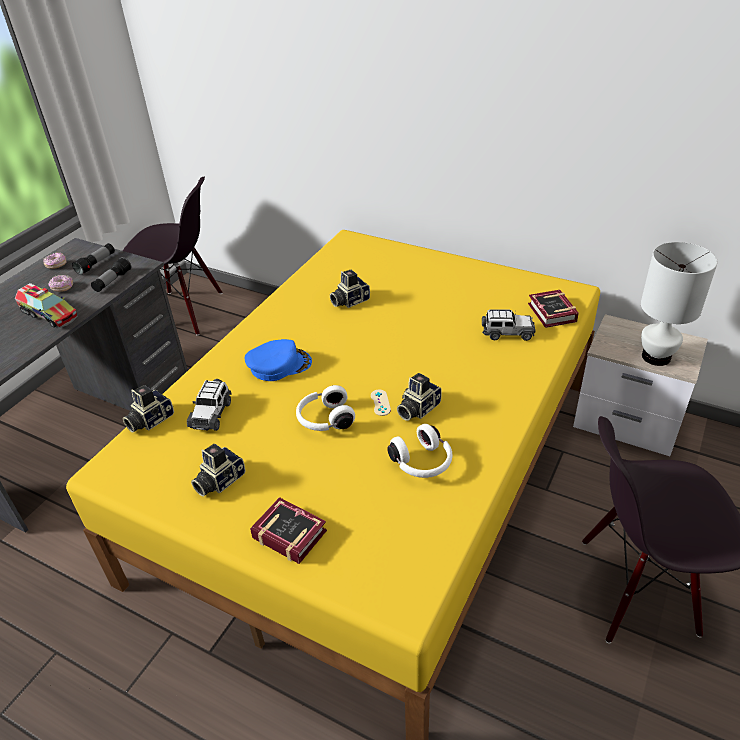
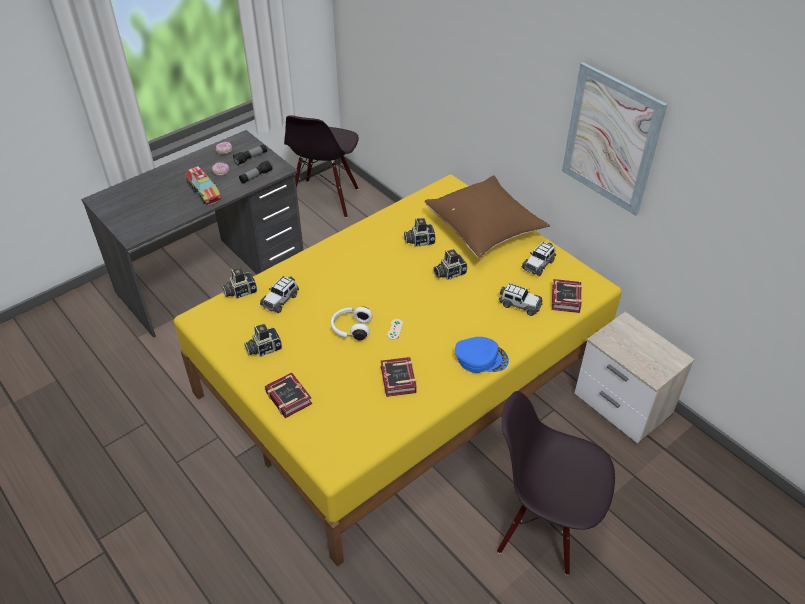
camera: 20 degrees right, 5 degrees up
black chair [123,176,222,335] -> black chair turned 75 degrees clockwise [284,115,359,218]
blue cap [245,339,312,381] -> blue cap moved to [455,337,509,373]
white headphones [387,424,452,478] -> book [381,357,417,397]
camera [397,373,442,421] -> camera moved to [433,249,467,280]
white table lamp [641,242,718,366] -> none
none -> brown pillow [425,175,550,259]
none -> toy car [522,241,556,276]
none -> picture [562,62,668,216]

